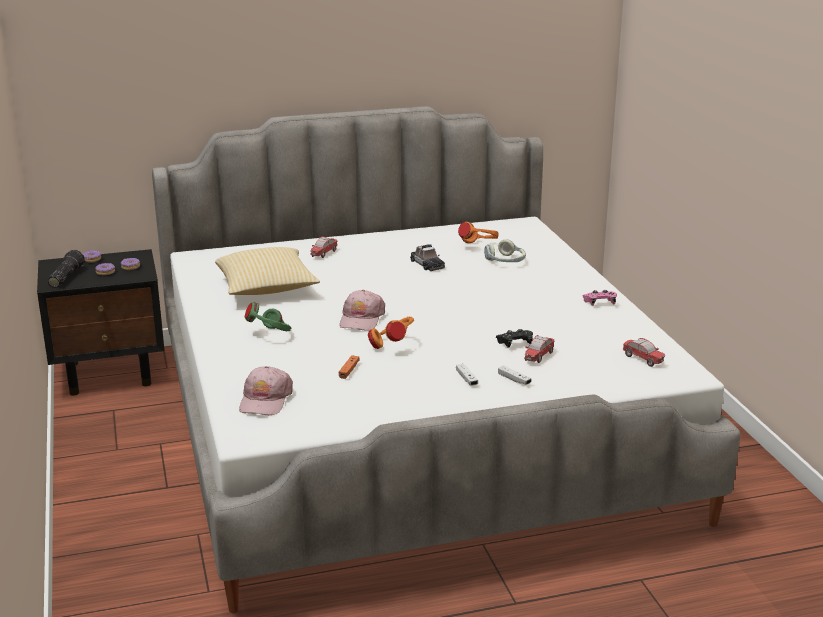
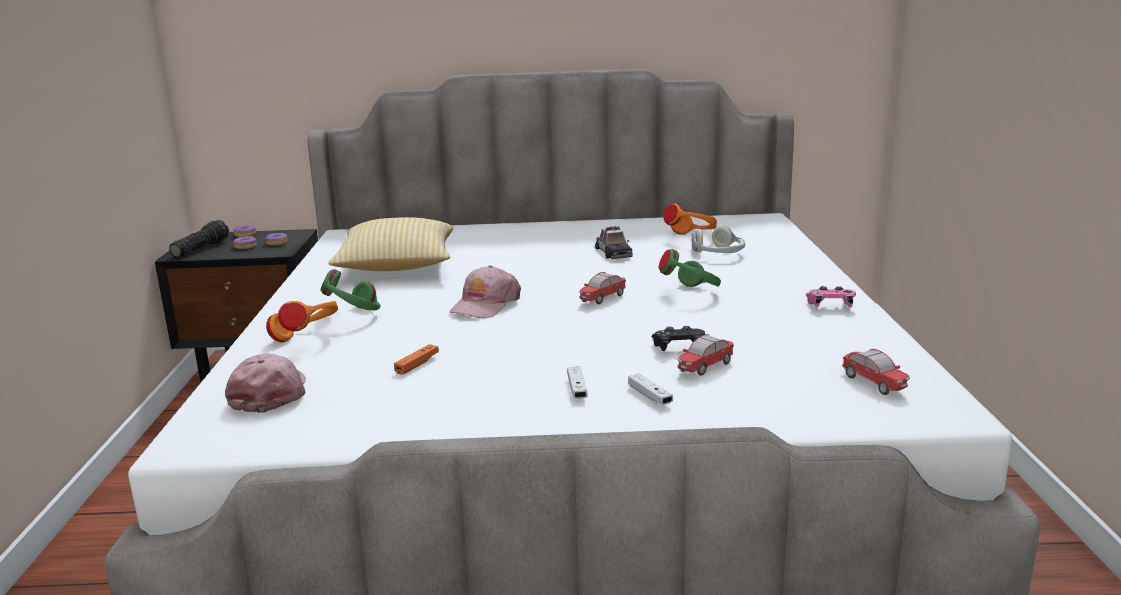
camera: 15 degrees right, 5 degrees down
pink cap [239,366,293,415] -> pink cap turned 150 degrees clockwise [225,353,306,413]
toy car [310,236,338,258] -> toy car moved to [579,272,626,304]
orange headphones [368,317,414,349] -> orange headphones moved to [266,301,338,342]
none -> green headphones [659,249,721,287]

